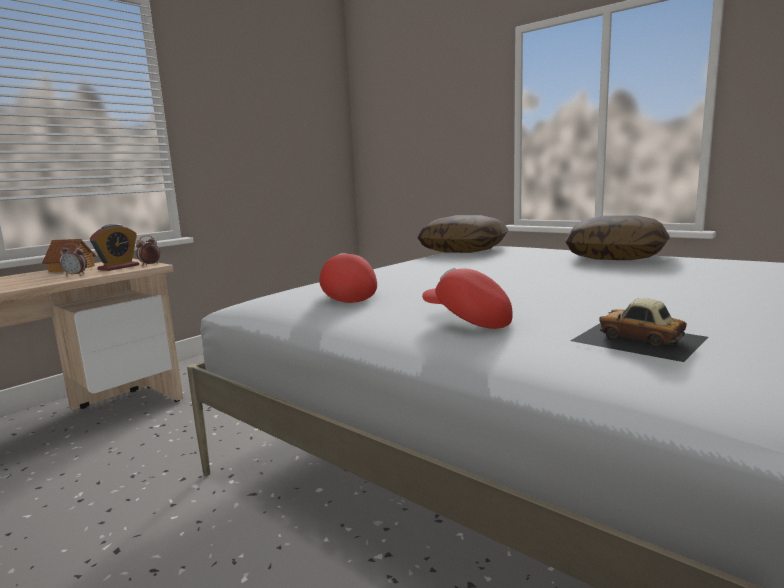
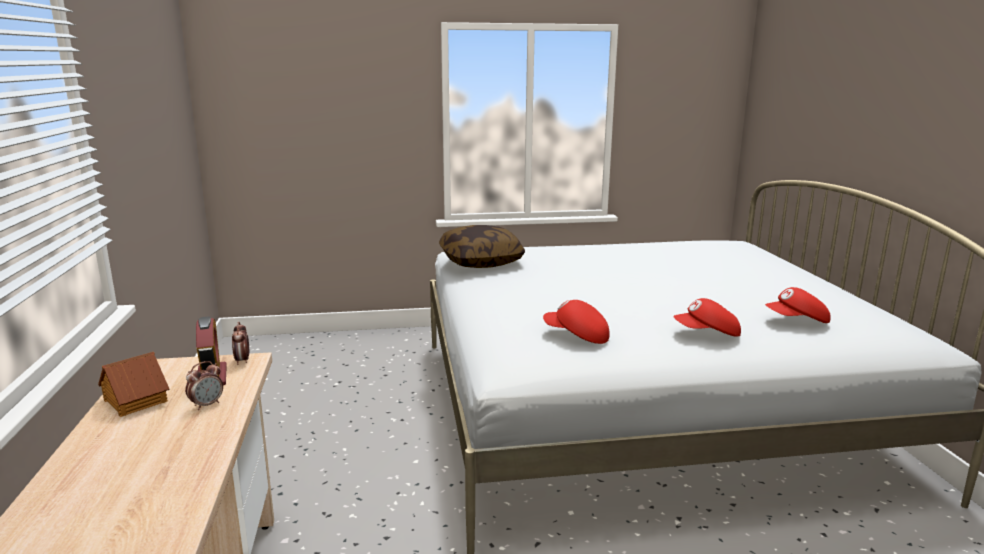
camera: 50 degrees left, 5 degrees up
pillow [564,215,670,260] -> none
toy car [571,298,708,362] -> red cap [765,287,831,323]

